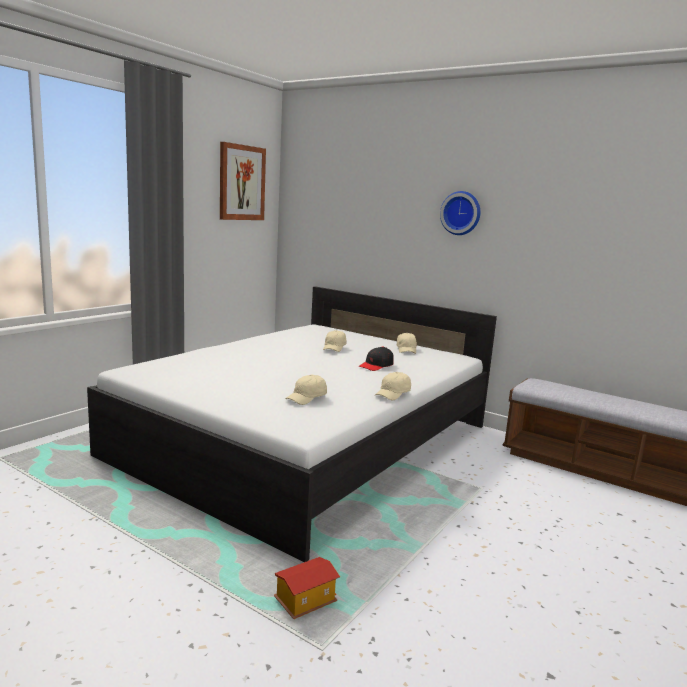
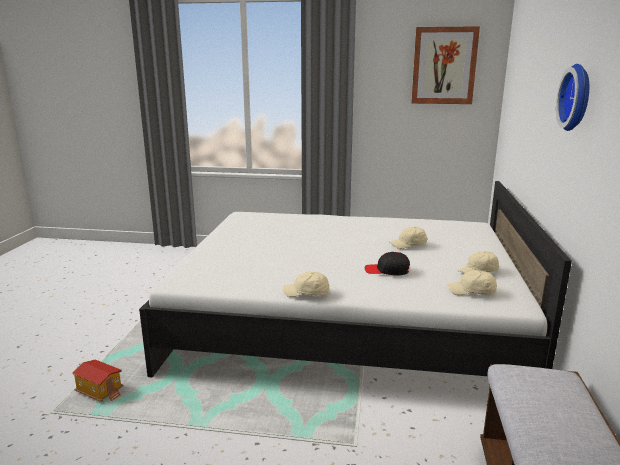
camera: 65 degrees right, 5 degrees up
beige cap [285,375,327,405] -> beige cap moved to [447,270,497,295]

